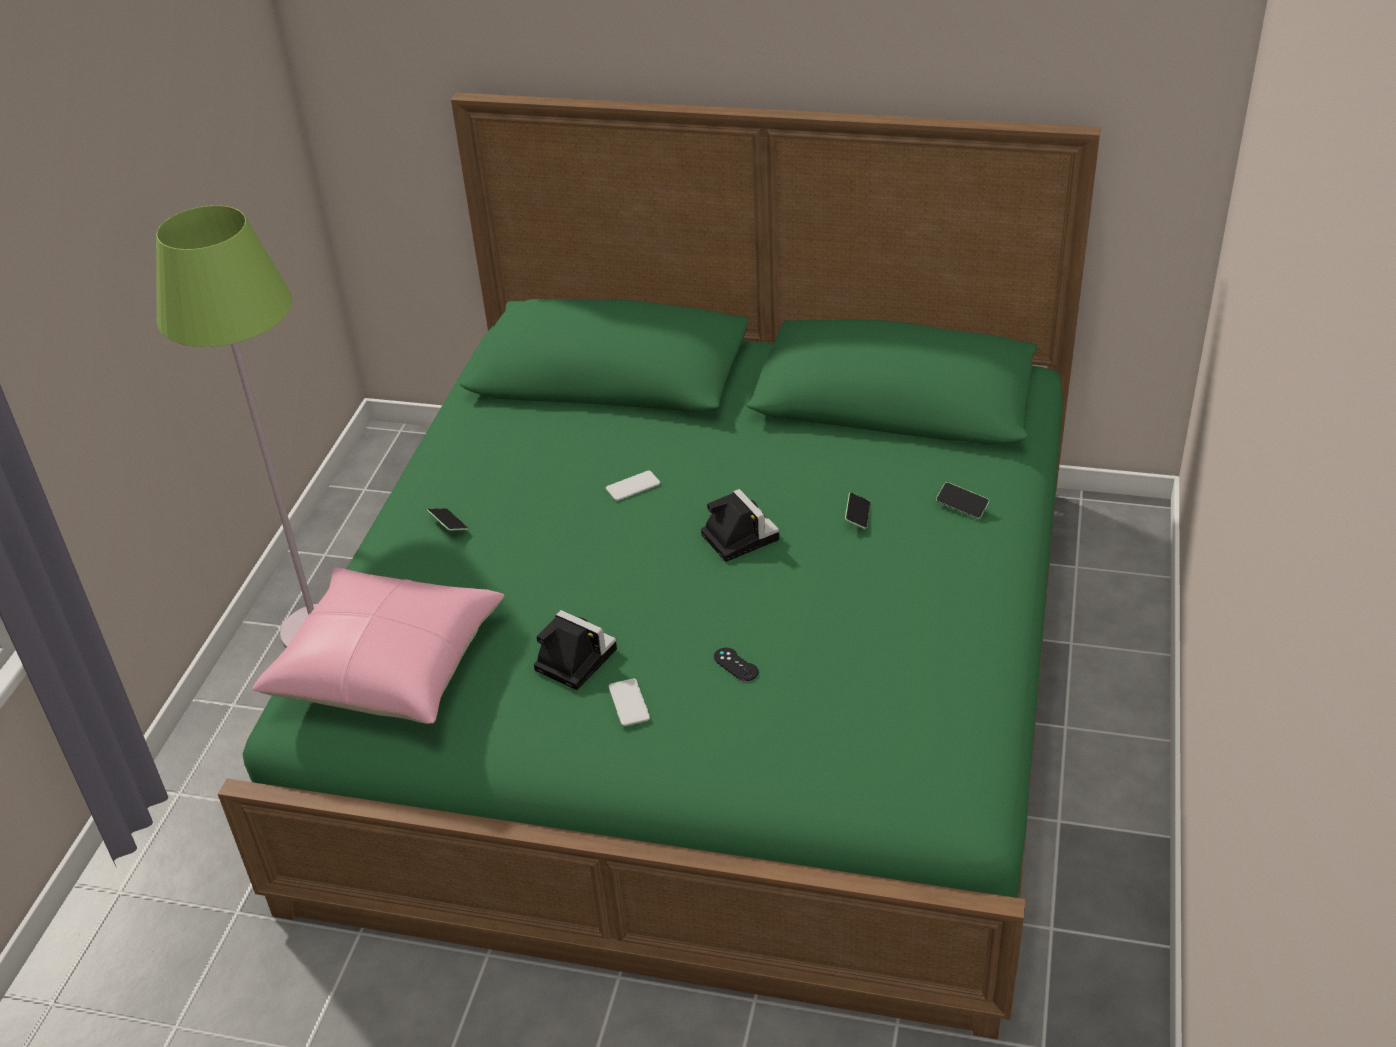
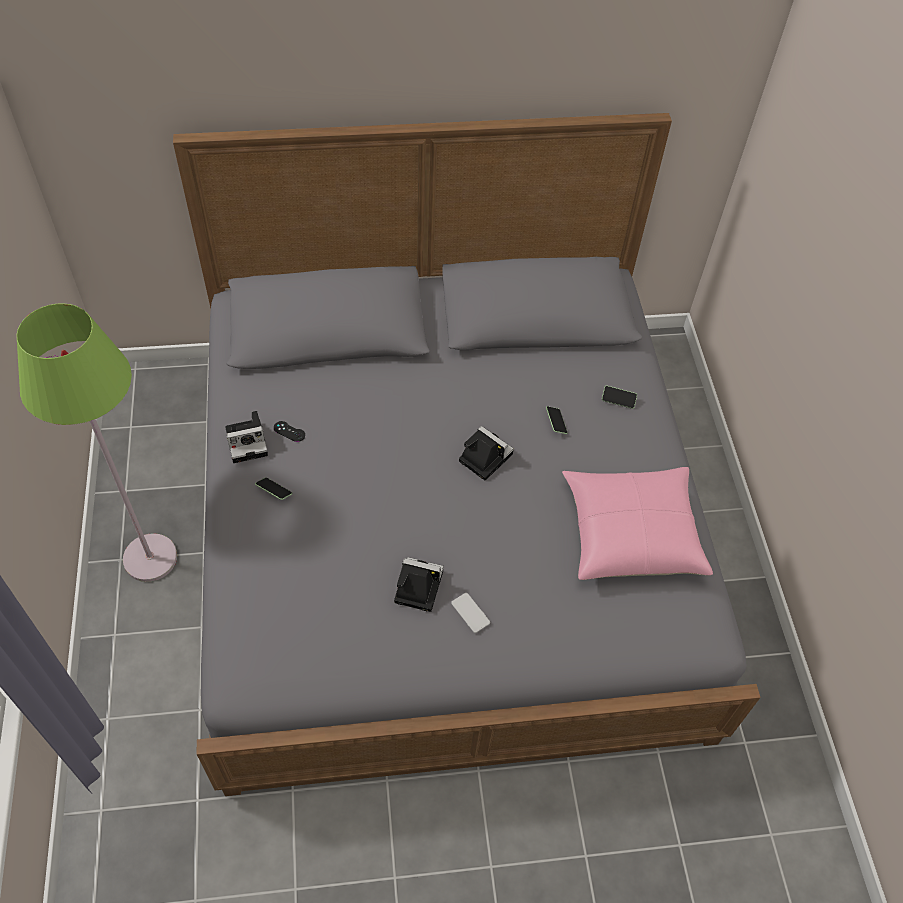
camera: 25 degrees left, 15 degrees up
green bed [218,93,1100,1039] -> grey bed [173,113,761,796]
pink pillow [253,567,504,724] -> pink pillow moved to [562,467,713,580]
phone [606,471,660,501] -> none
black game controller [714,648,759,681] -> black game controller moved to [274,421,305,442]
none -> camera [225,411,268,463]

